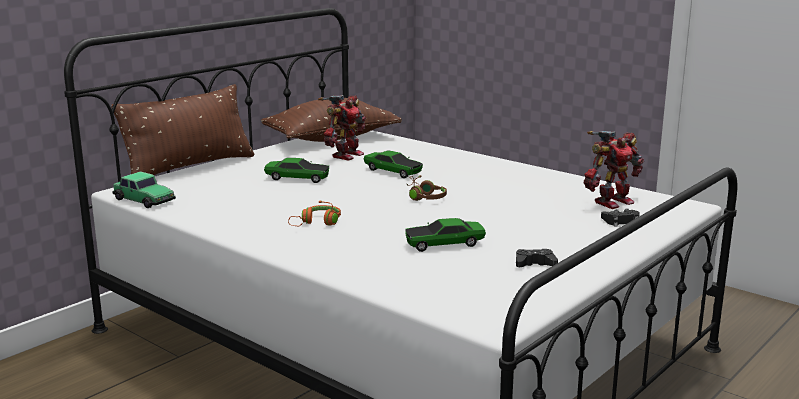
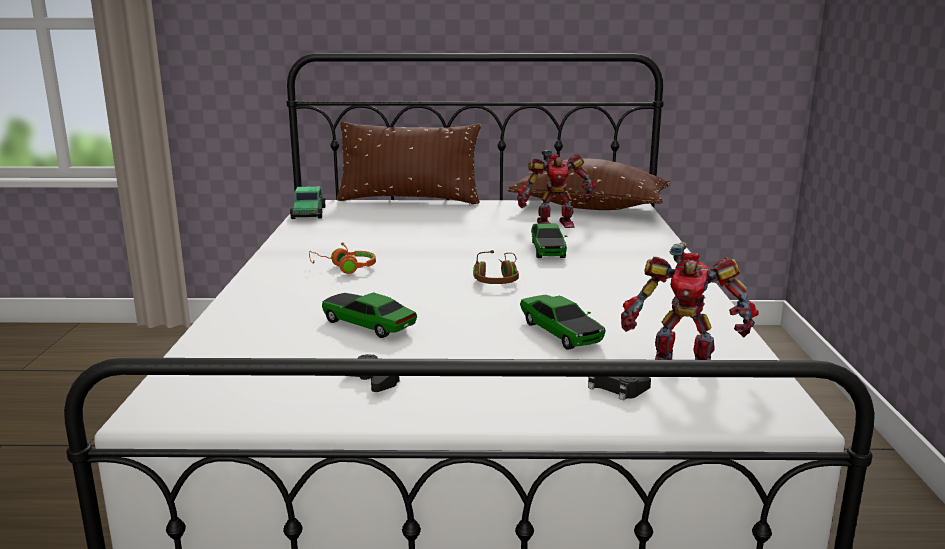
camera: 50 degrees right, 0 degrees up
toy car [264,158,329,183] -> toy car moved to [520,295,605,350]

